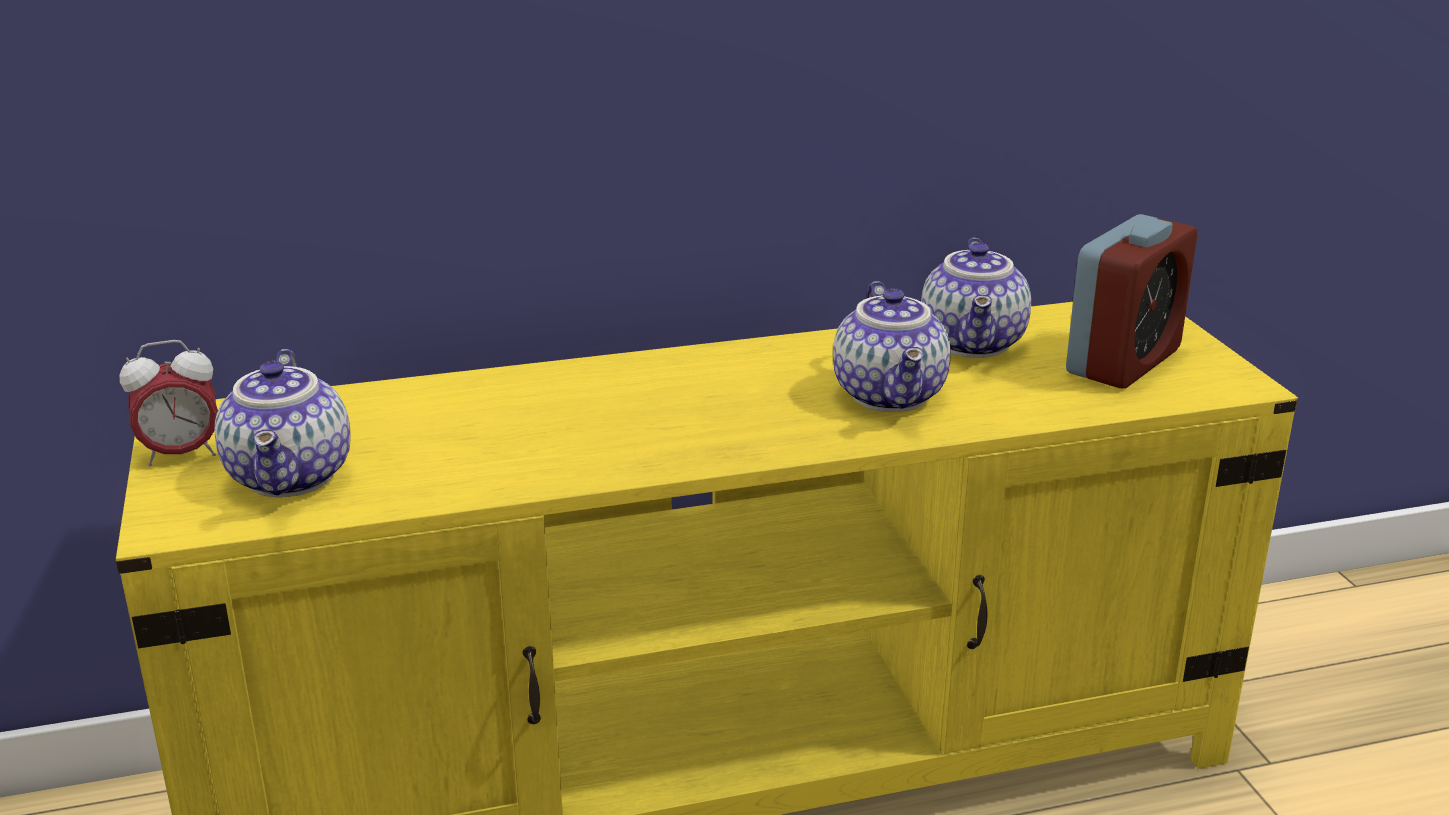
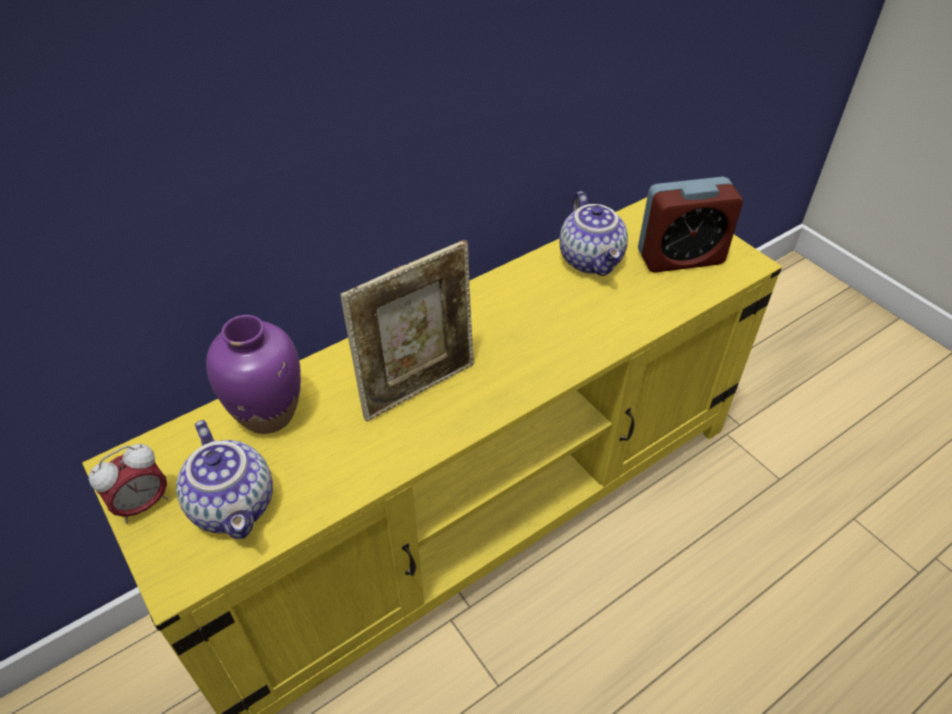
camera: 20 degrees left, 20 degrees up
teapot [833,281,951,412] -> none
alarm clock [1066,214,1197,388] -> alarm clock turned 60 degrees clockwise [638,177,743,273]
none -> purple vase [206,315,301,434]
none -> picture frame [340,240,474,422]

